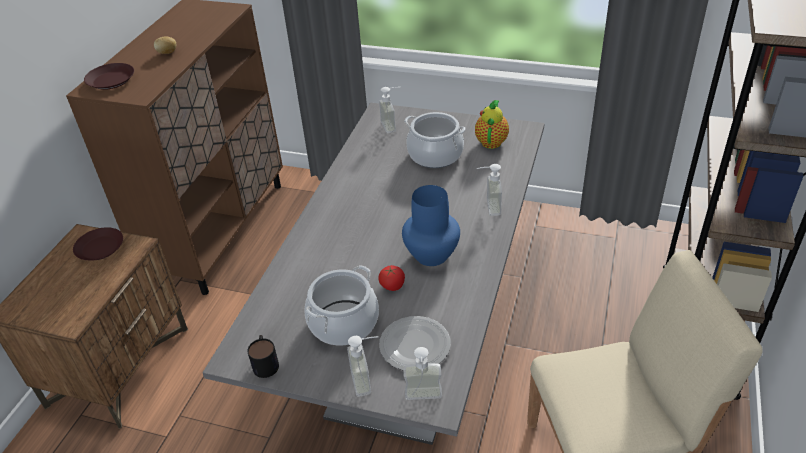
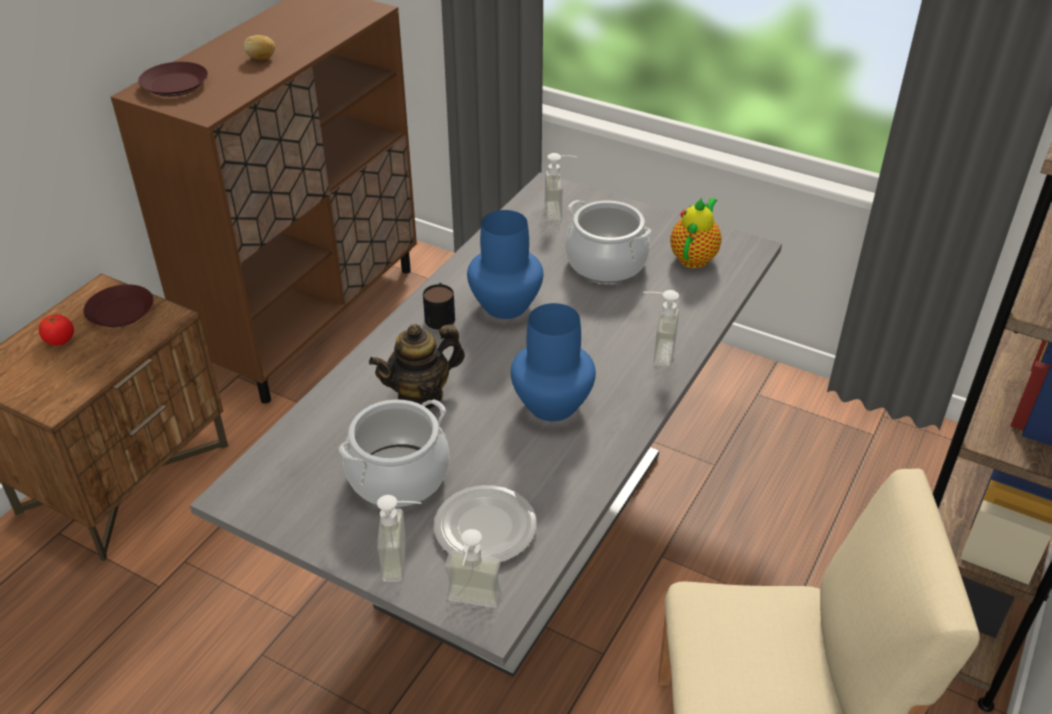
camera: 10 degrees right, 0 degrees up
mug [247,335,279,378] -> mug moved to [423,283,455,329]
tomato [378,265,405,291] -> tomato moved to [39,315,74,345]
none -> teapot [369,324,465,409]
none -> blue vase [467,210,543,319]

